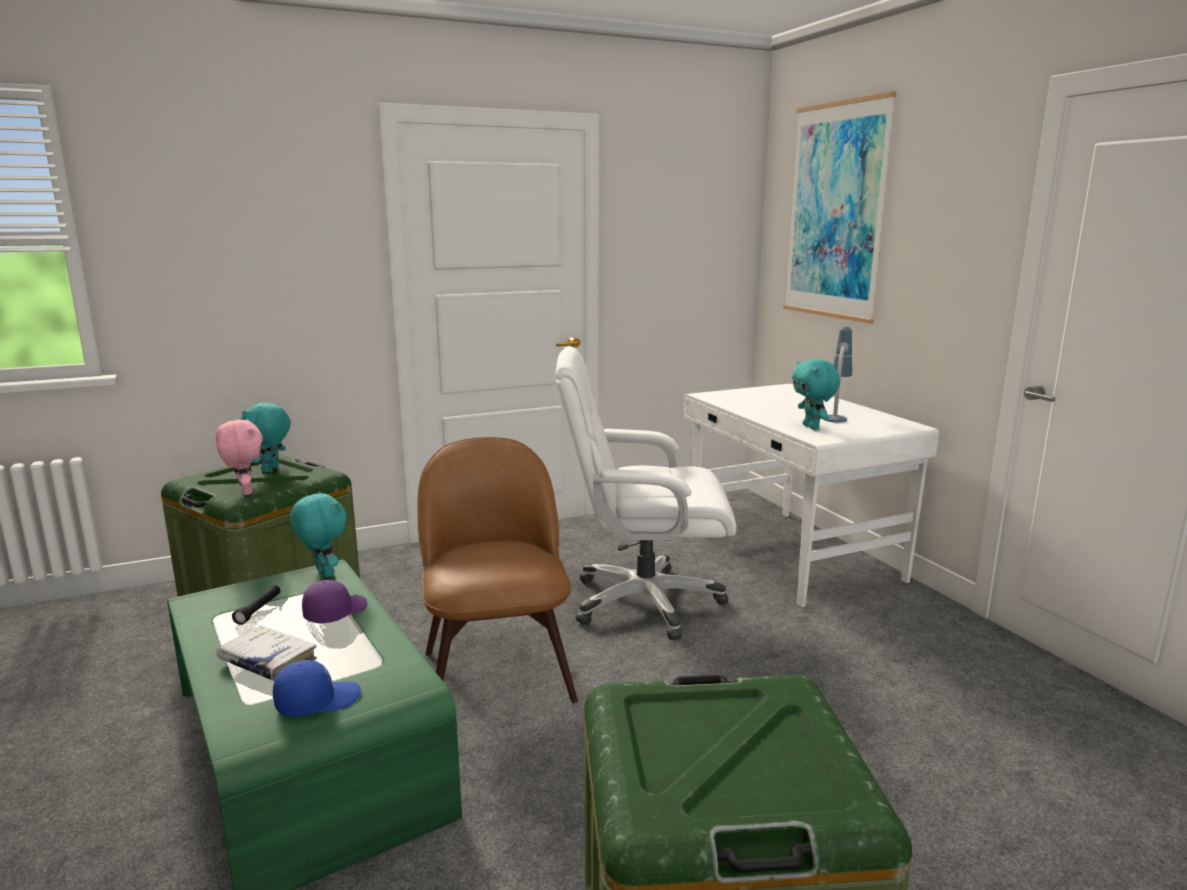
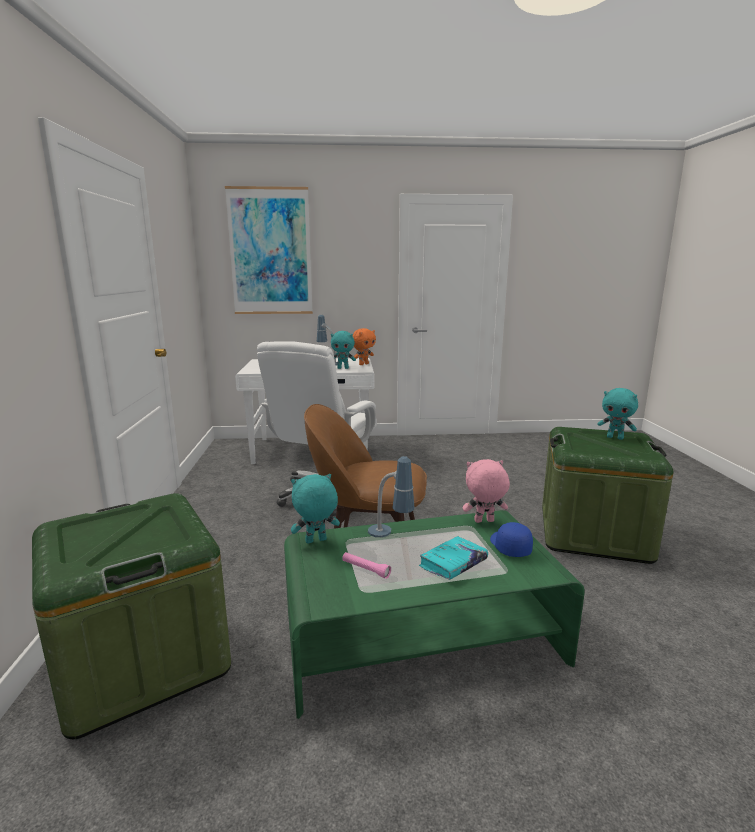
camera: 70 degrees left, 0 degrees up
pink plush toy [216,419,263,495] -> pink plush toy moved to [463,459,510,523]
white book [216,625,317,681] -> turquoise book [419,536,488,580]
black flashlight [232,585,281,625] -> pink flashlight [342,552,391,579]
turquoise plush toy [241,403,291,473] -> turquoise plush toy moved to [597,388,638,440]
purple cap [302,580,367,624] -> table lamp [368,456,414,537]
none -> orange plush toy [352,328,376,365]

